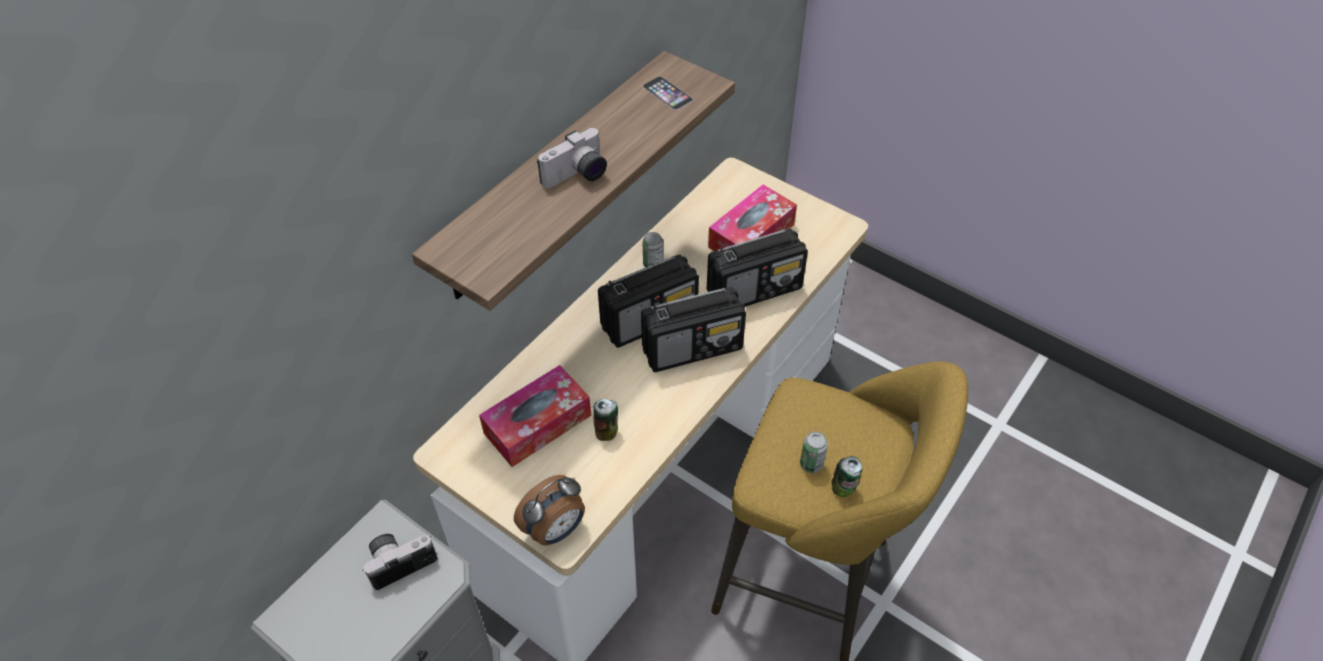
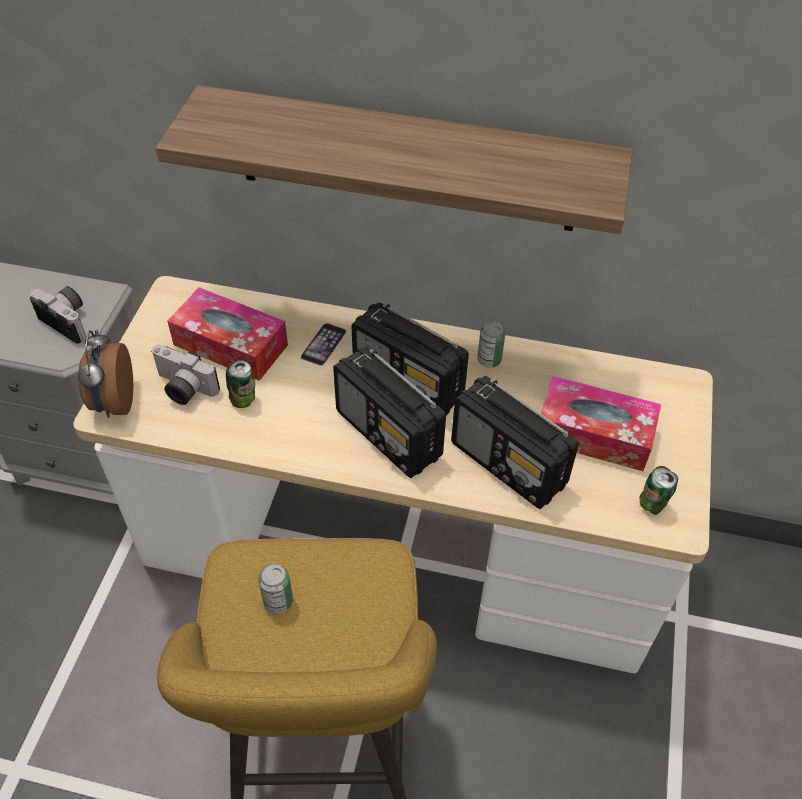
camera: 65 degrees right, 0 degrees up
alarm clock [514,475,585,545] -> alarm clock turned 60 degrees clockwise [78,329,133,418]
camera [537,128,607,188] -> camera moved to [152,345,220,405]
phone [643,76,693,110] -> phone moved to [301,323,347,366]
can [832,456,862,497] -> can moved to [640,466,678,515]

